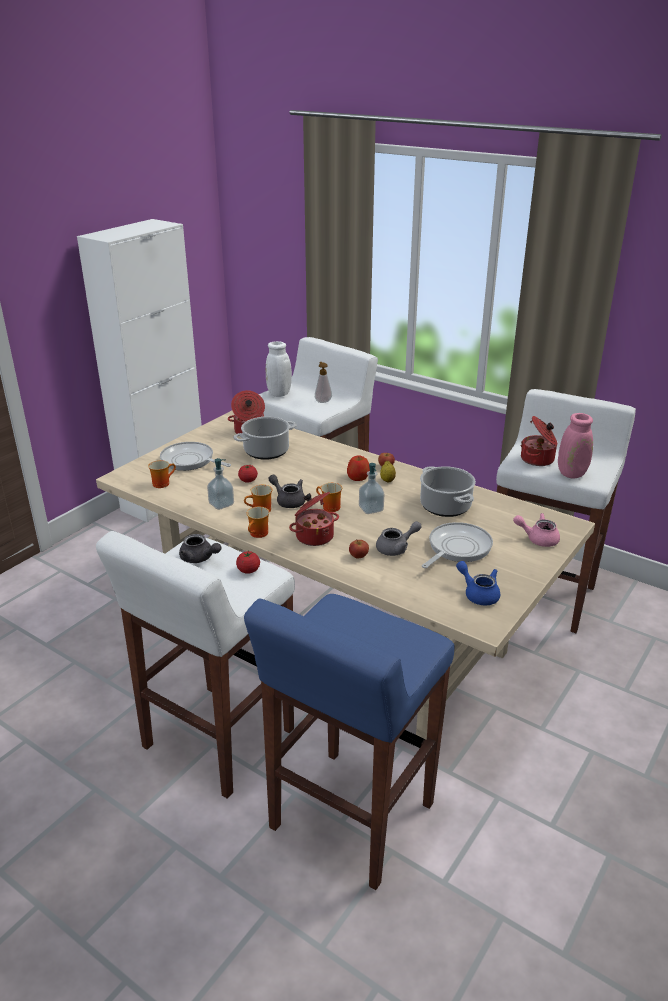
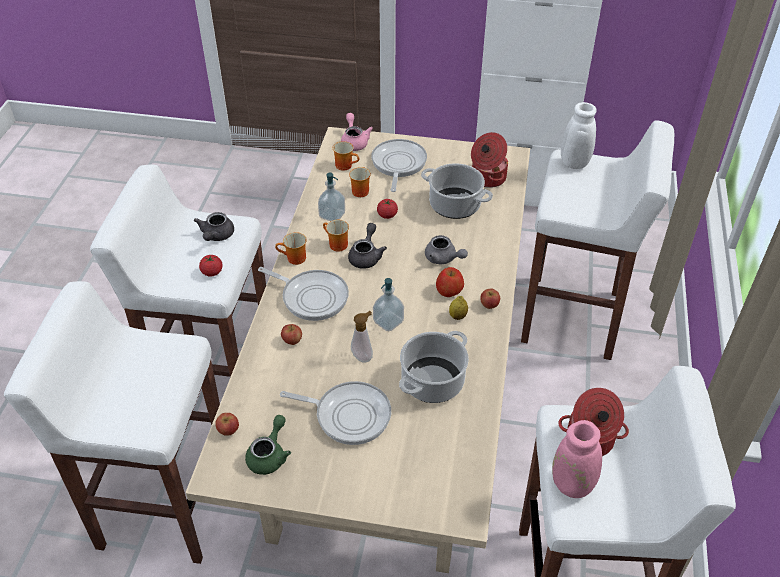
camera: 65 degrees right, 15 degrees up
blue stool [244,594,455,890] -> white stool [4,281,220,564]
cooking pot [289,492,339,546] -> frying pan [258,267,349,321]
soap dispenser [315,362,332,403] -> soap dispenser moved to [351,311,373,363]
mug [316,483,342,512] -> mug moved to [349,167,371,197]
grey teapot [376,521,422,556] -> grey teapot moved to [425,235,468,264]
blue teapot [456,561,500,605] -> green teapot [245,415,291,475]
pink teapot [513,513,560,547] -> pink teapot moved to [341,113,373,151]
none -> apple [215,413,239,436]

